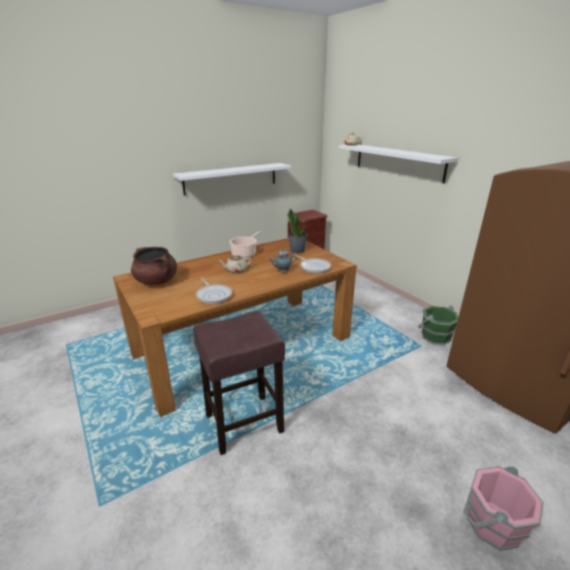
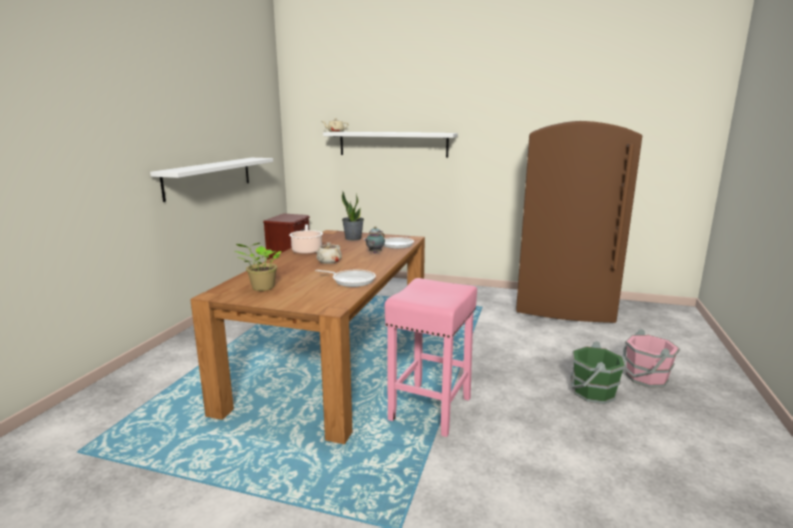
camera: 40 degrees left, 10 degrees down
brown cooking pot [131,247,177,285] -> potted plant [235,243,282,291]
brown stool [193,311,285,455] -> pink stool [385,278,477,437]
green bucket [418,305,459,345] -> green bucket moved to [570,341,626,404]

